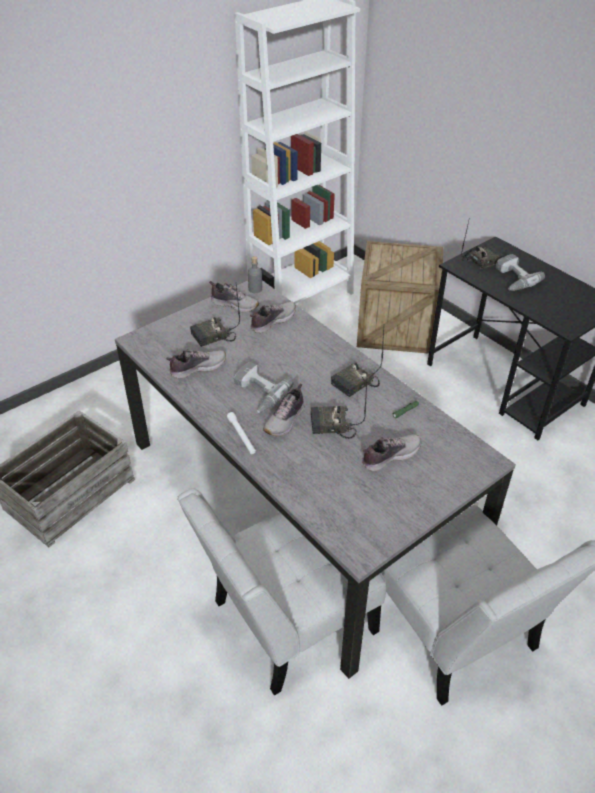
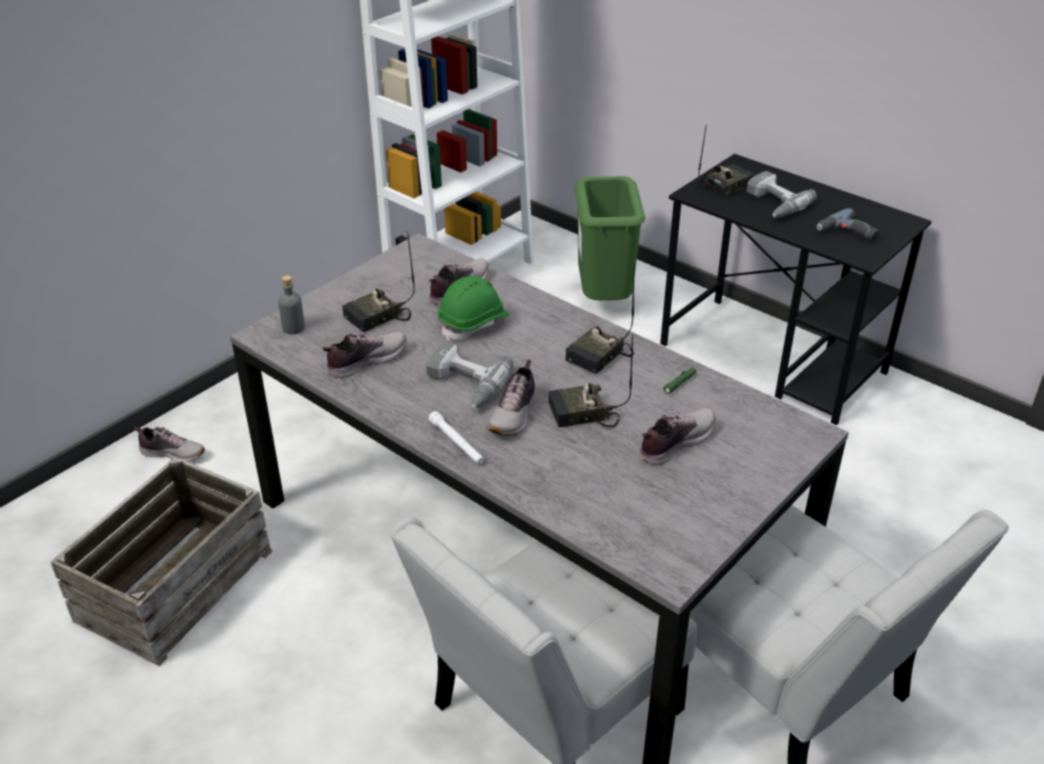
camera: 10 degrees left, 5 degrees down
shoe [209,281,259,313] -> shoe moved to [134,426,205,462]
grey bottle [248,256,262,293] -> grey bottle moved to [278,275,305,335]
crate [357,241,443,354] -> green trash can [574,176,645,300]
none -> green hard hat [437,276,510,341]
none -> power drill [816,208,879,242]

